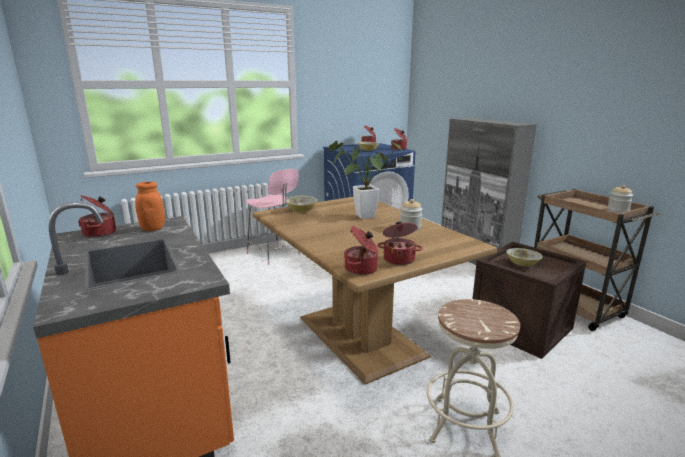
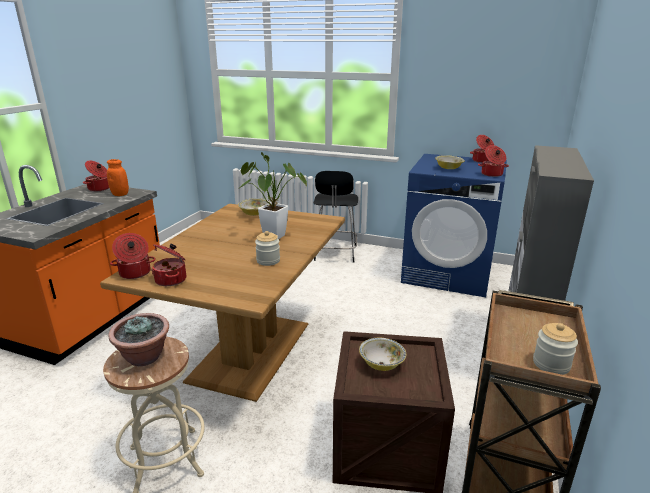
camera: 50 degrees right, 5 degrees up
pink chair [246,169,300,265] -> black chair [314,171,358,263]
none -> potted plant [108,313,169,366]

